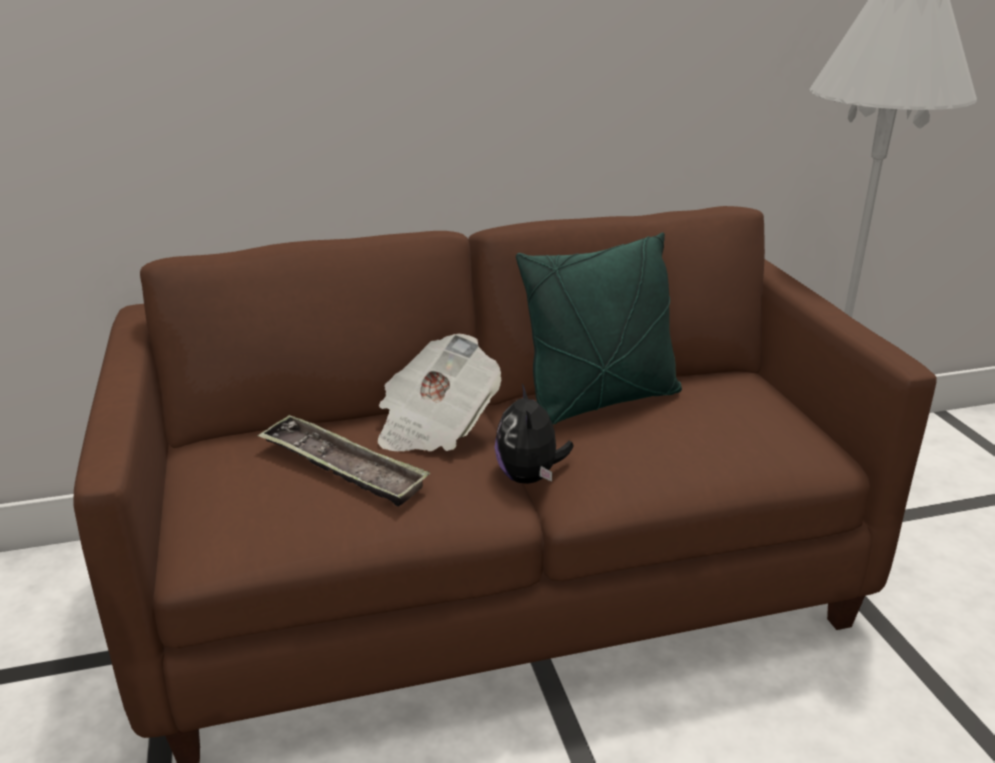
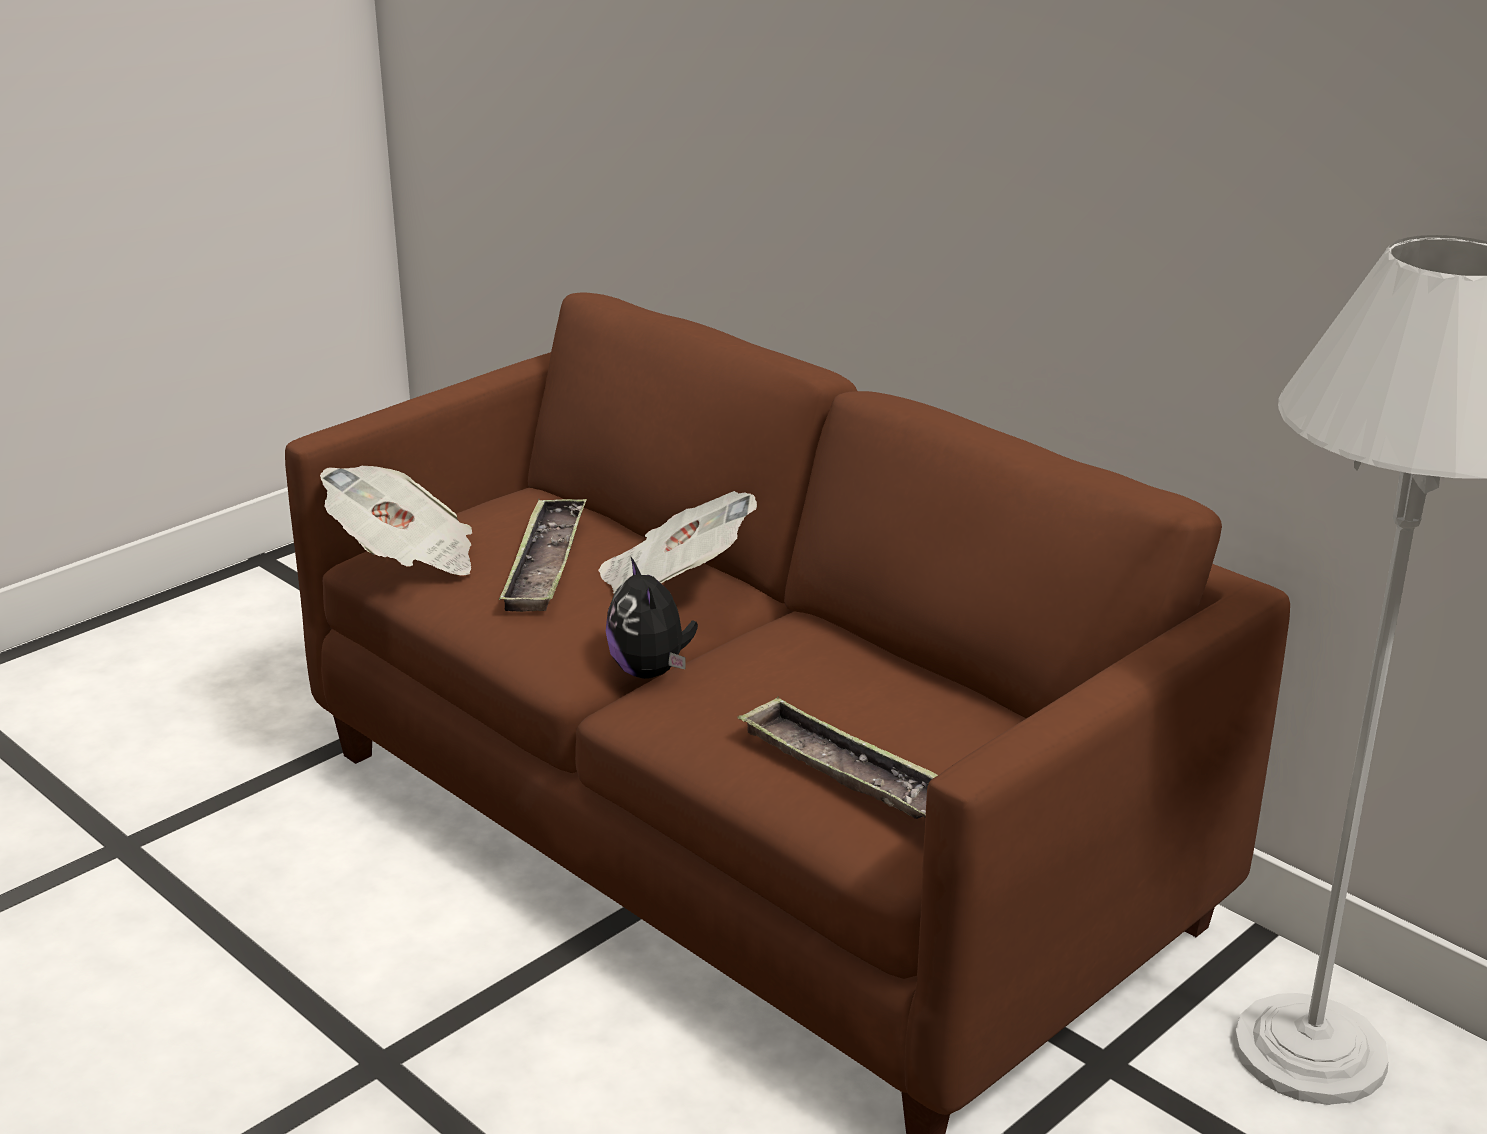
camera: 60 degrees right, 0 degrees up
plush toy [494,384,573,484] -> plush toy turned 75 degrees counterclockwise [606,557,698,679]
green pillow [516,232,682,424] -> none
none -> newspaper [320,466,473,576]
none -> tray [737,696,938,819]

